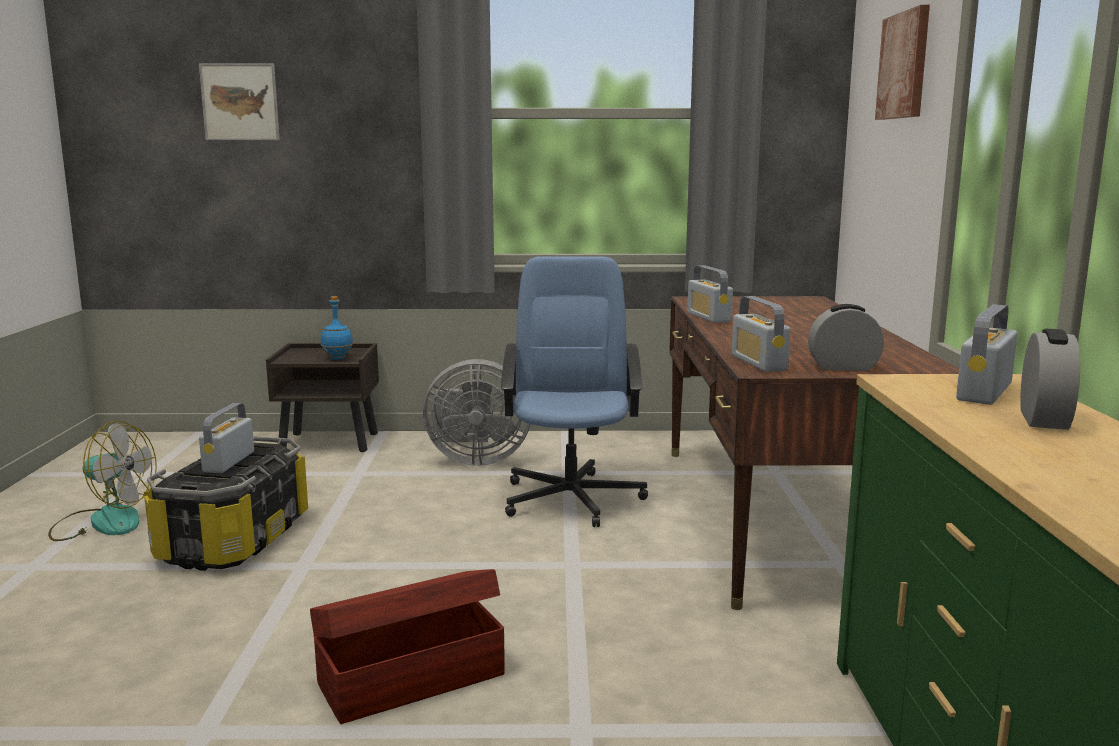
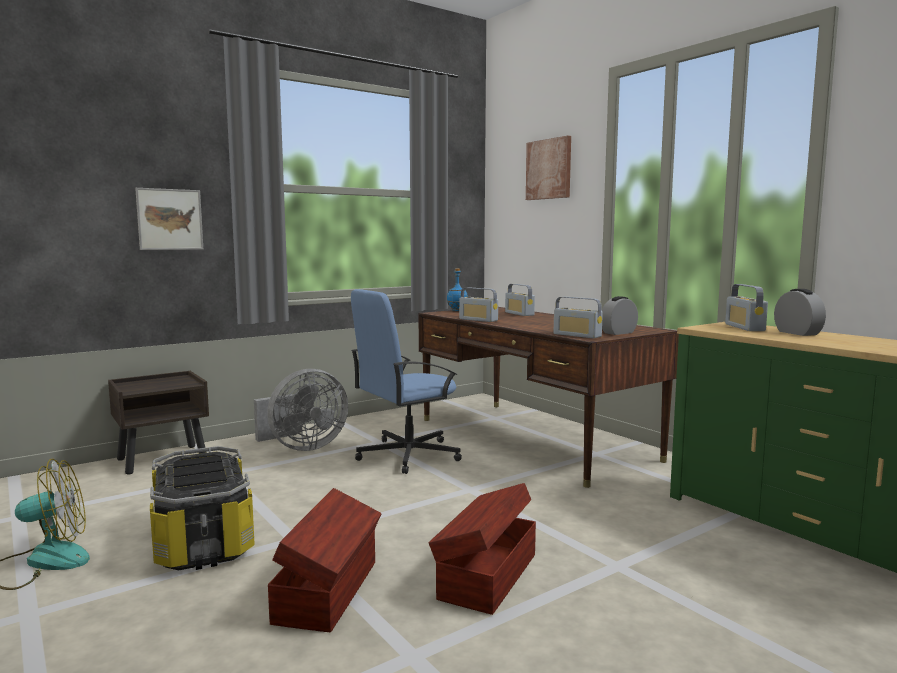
camera: 35 degrees left, 5 degrees down
picture [199,64,280,140] -> picture moved to [135,188,203,250]
radio [199,403,254,473] -> radio moved to [505,284,535,316]
blue bottle [321,296,353,360] -> blue bottle moved to [447,268,468,311]
blue office chair [501,256,648,527] -> blue office chair turned 90 degrees counterclockwise [351,289,462,474]
none -> brown storage box [268,488,382,632]

